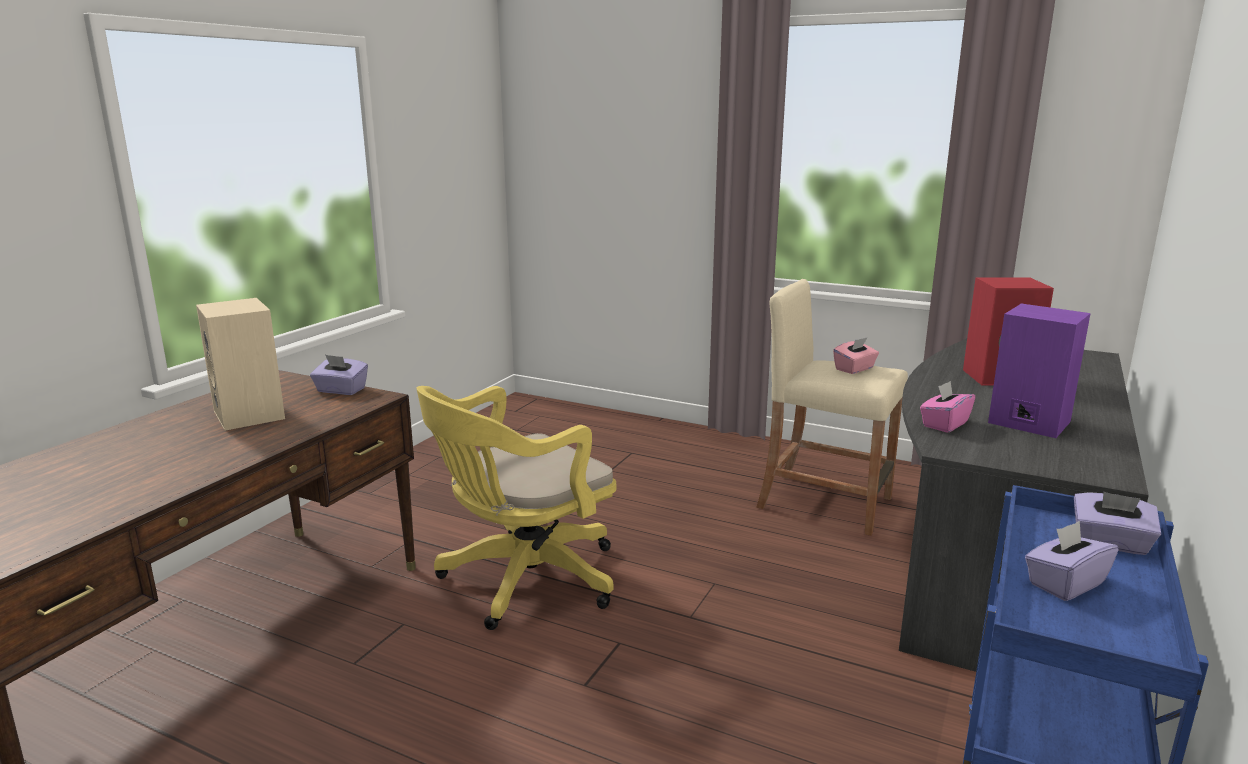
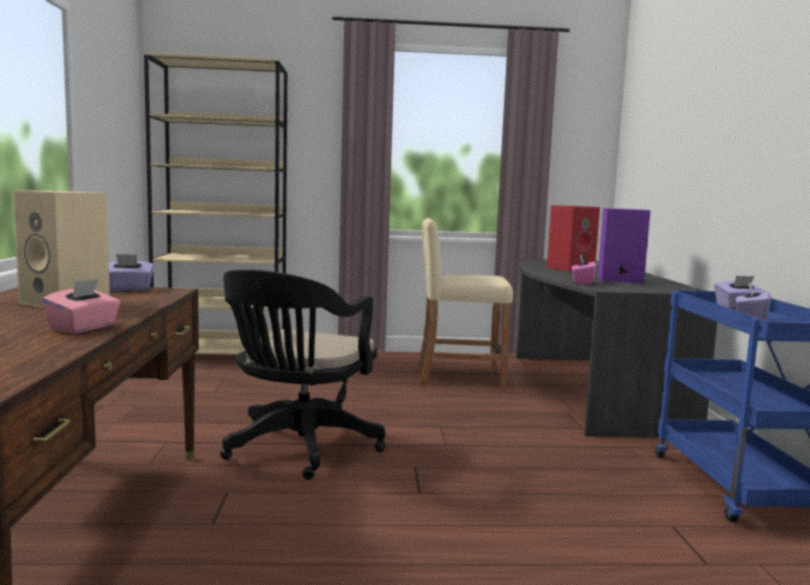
camera: 30 degrees left, 10 degrees down
yellow office chair [416,386,617,630] -> black office chair [220,269,385,480]
pink tissue box [833,338,879,374] -> pink tissue box moved to [42,279,121,334]
none -> beige bookcase [144,53,287,355]

